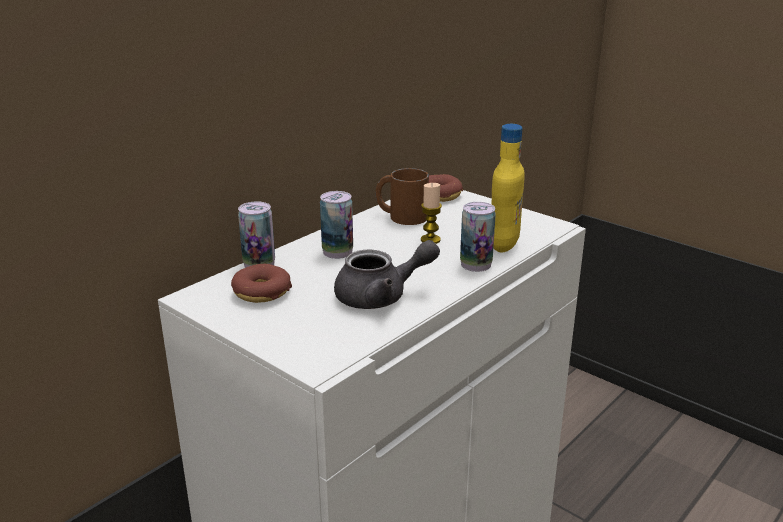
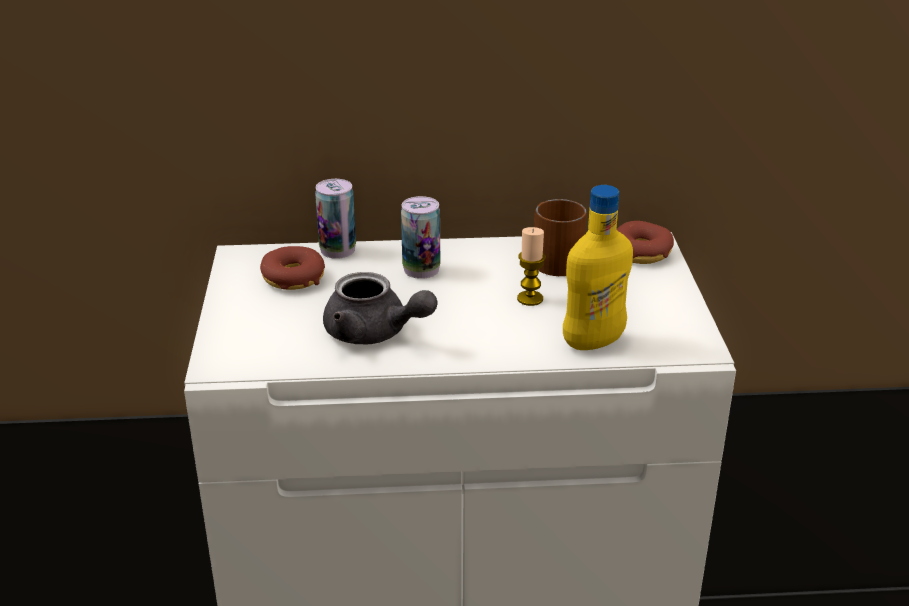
camera: 45 degrees right, 5 degrees up
can [460,202,496,272] -> none

